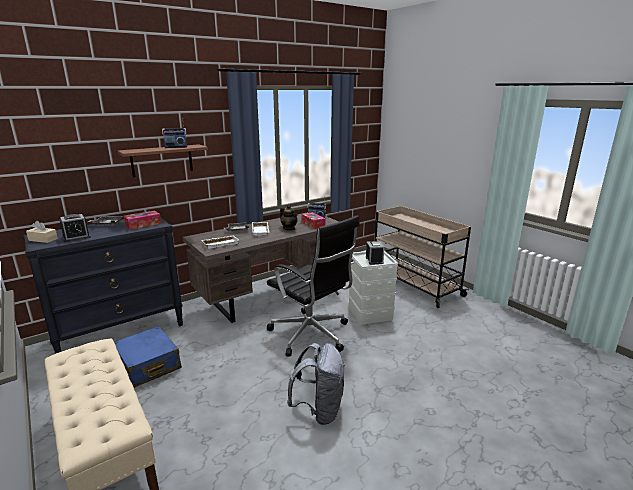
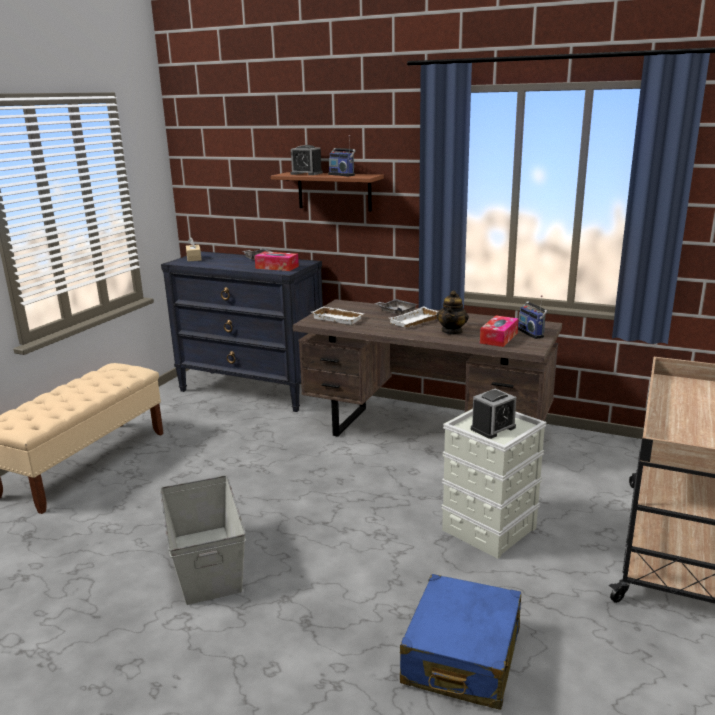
camera: 60 degrees right, 0 degrees up
alarm clock [59,214,91,242] -> alarm clock moved to [291,145,323,175]
blue suitcase [114,326,182,388] -> blue suitcase moved to [400,574,521,710]
black office chair [267,215,360,357] -> none
grey backpack [287,343,345,425] -> grey storage box [160,475,246,605]

